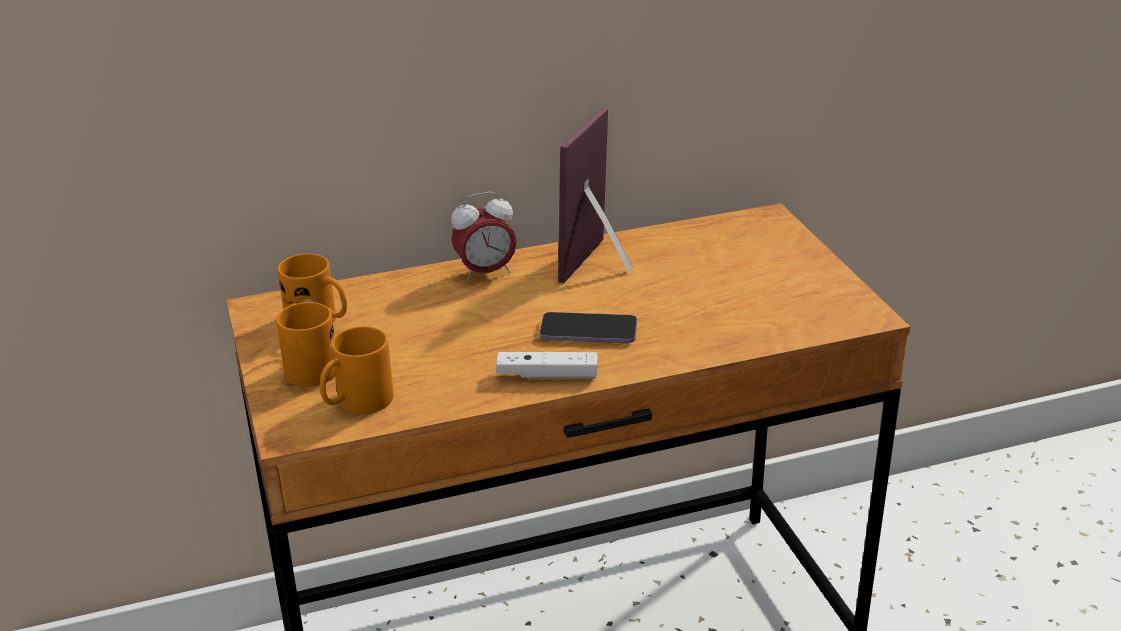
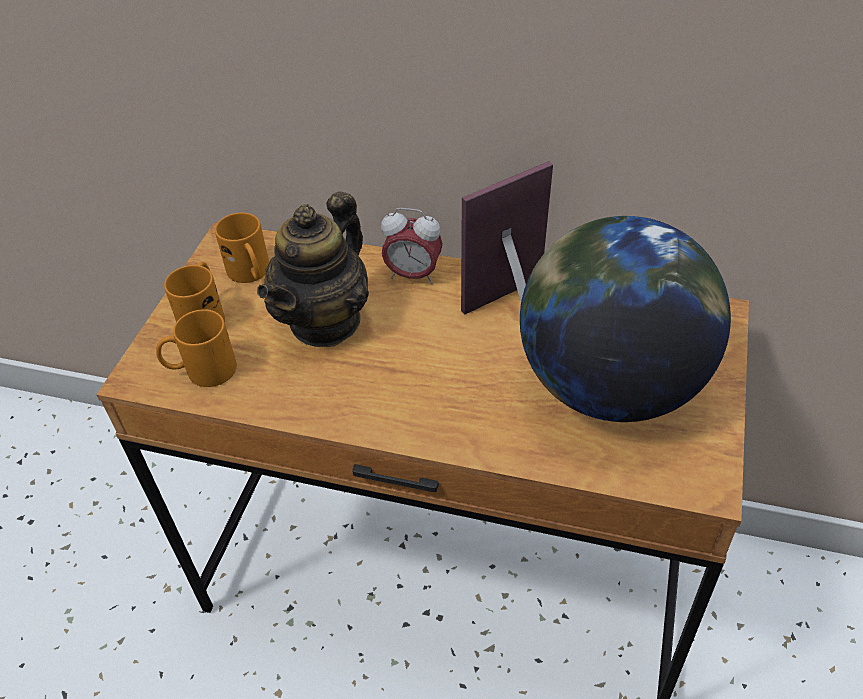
camera: 35 degrees right, 15 degrees up
white game controller [496,352,598,379] -> none
phone [540,312,637,343] -> none
none -> teapot [257,191,369,347]
none -> globe [520,216,731,422]

